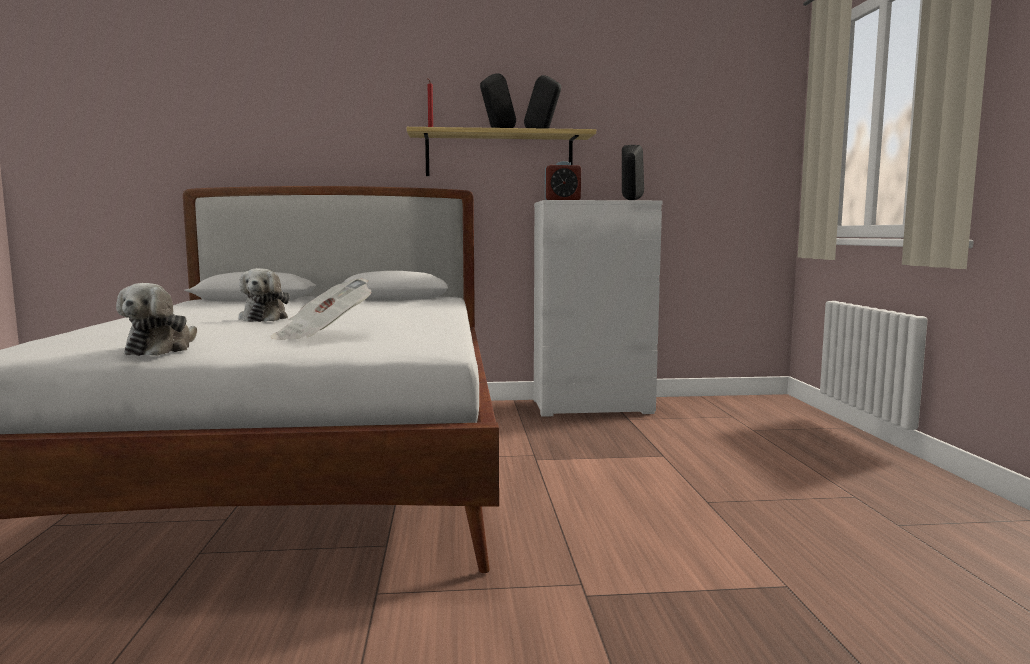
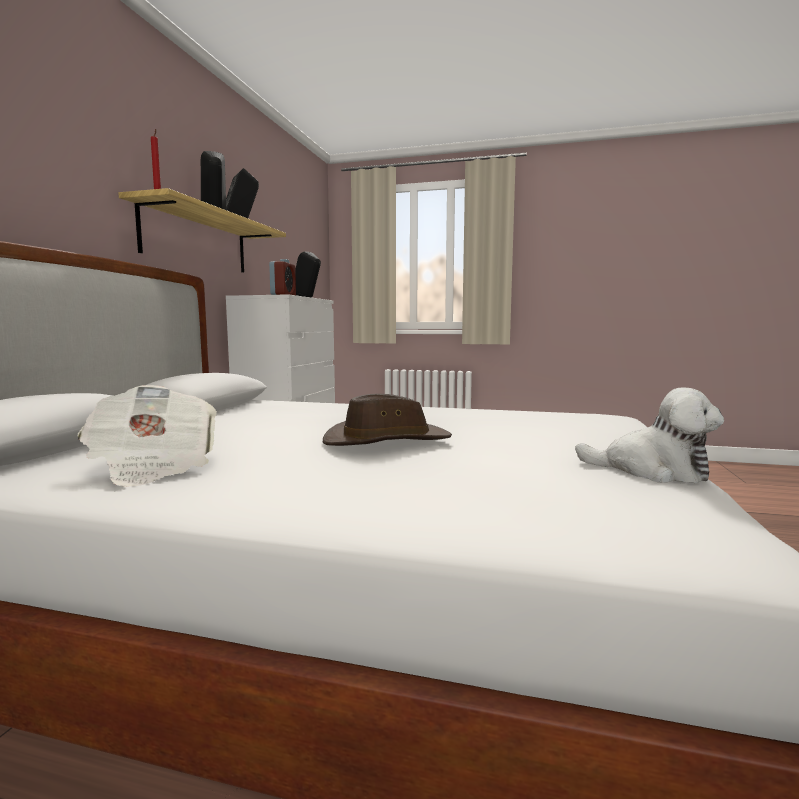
camera: 70 degrees left, 0 degrees up
plush toy [239,268,290,322] -> brown hat [323,394,452,446]
newspaper [271,279,372,340] -> newspaper moved to [77,385,217,487]

